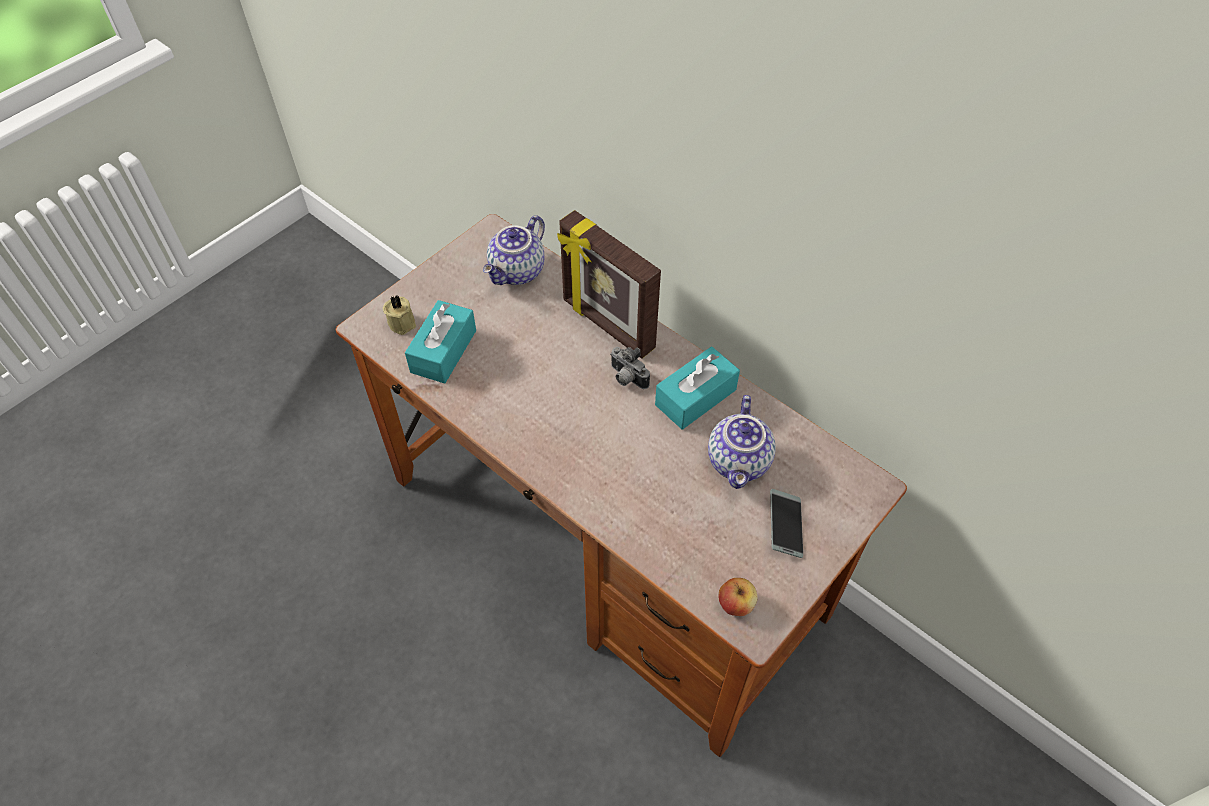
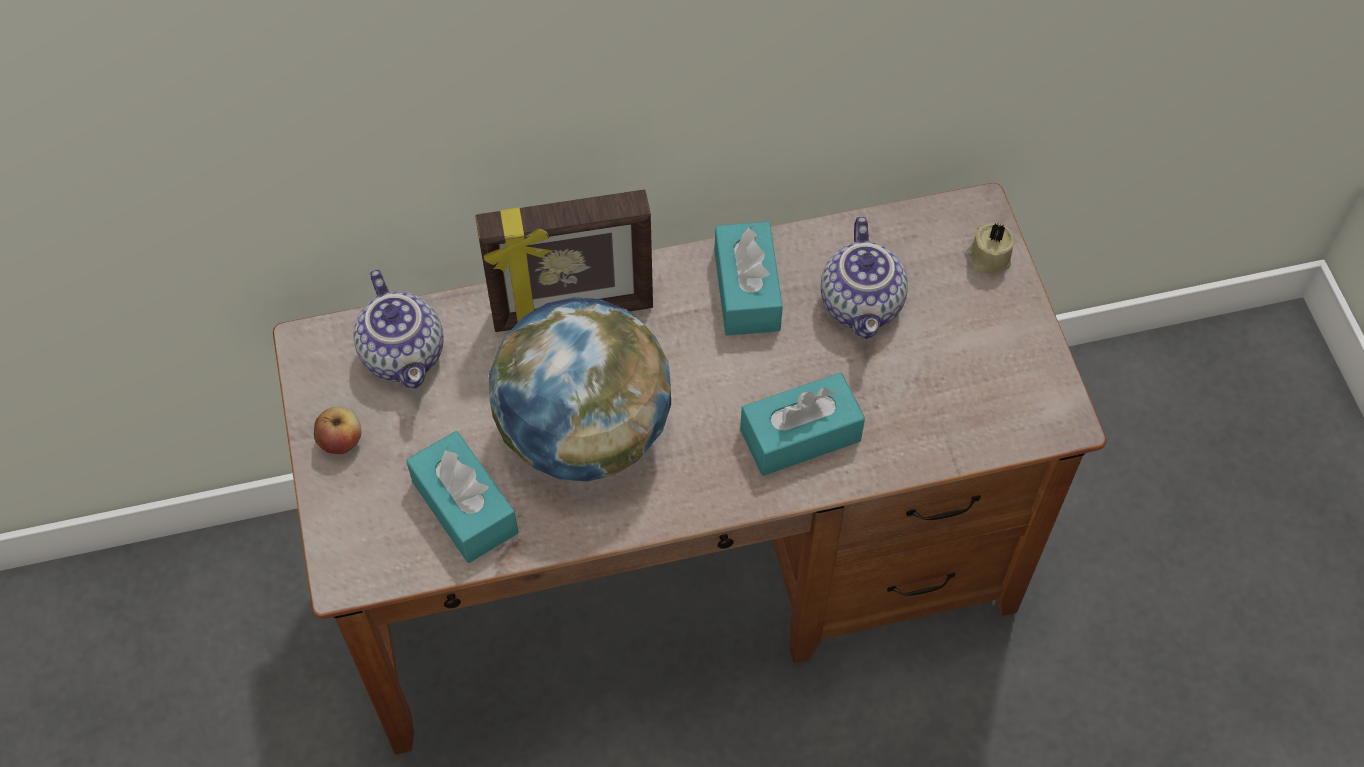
camera: 55 degrees left, 5 degrees up
beige candle [383,296,416,335] -> beige candle moved to [967,223,1015,274]
camera [610,347,650,389] -> none
teapot [708,395,776,489] -> teapot turned 45 degrees clockwise [821,217,908,339]
apple [719,578,758,616] -> apple moved to [314,407,362,454]
phone [770,489,803,558] -> none
none -> globe [489,297,671,482]
none -> turquoise tissue box [740,373,865,476]

